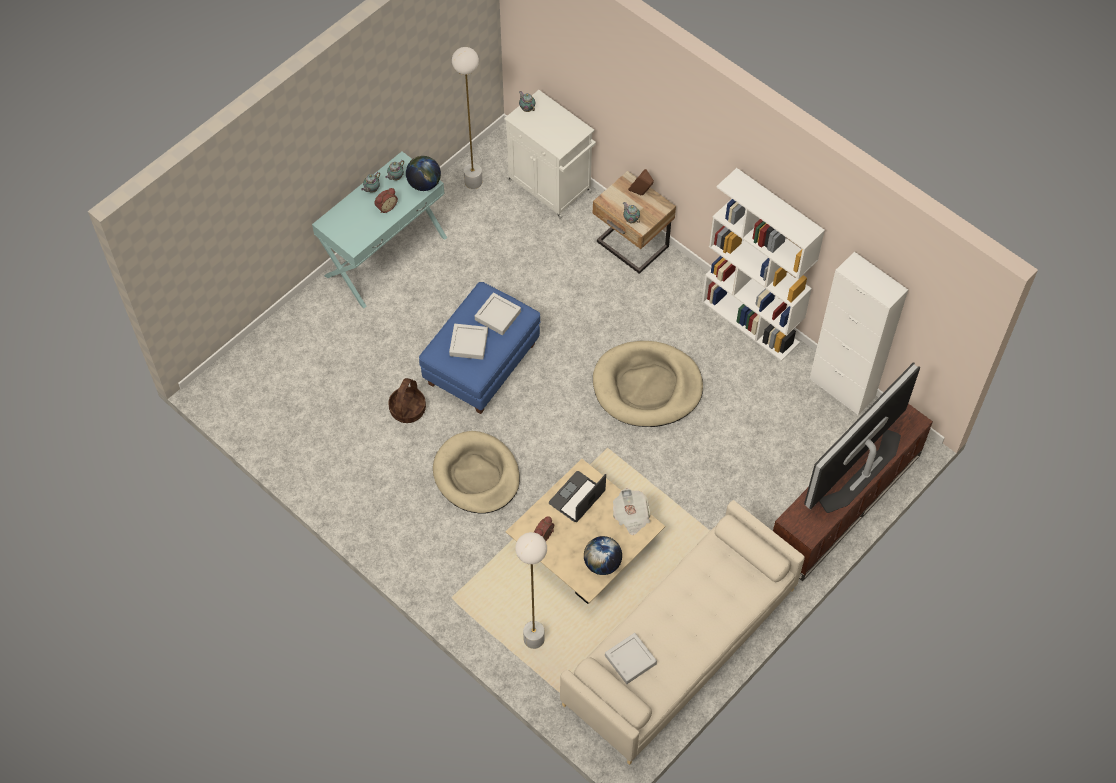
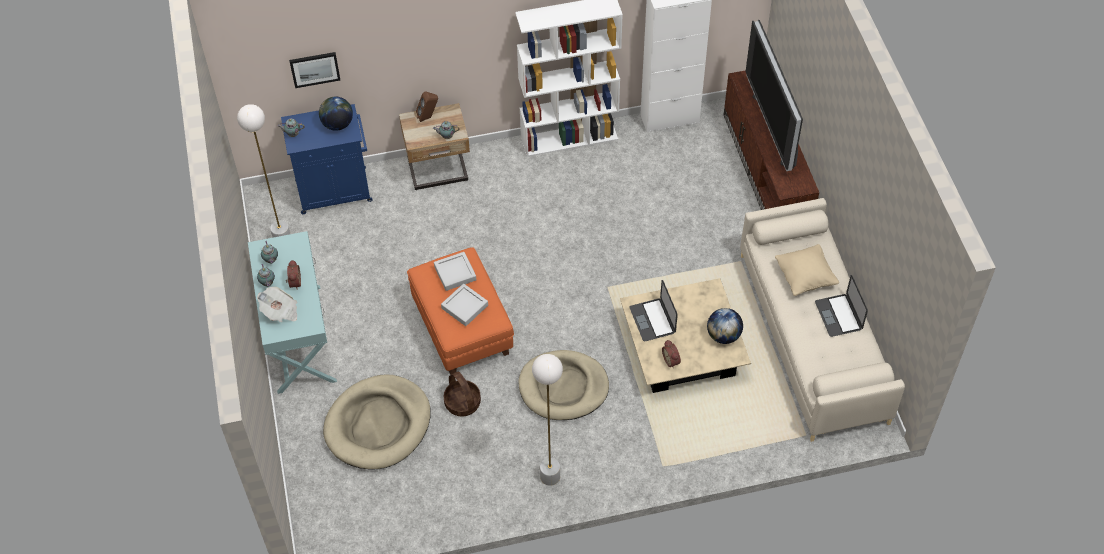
camera: 55 degrees left, 5 degrees down
globe [406,156,441,191] -> globe moved to [319,96,353,131]
blue ottoman [419,282,541,414] -> orange ottoman [407,247,514,375]
white cabinet [504,90,596,219] -> blue cabinet [281,104,373,215]
white floor lamp [515,532,547,649] -> white floor lamp moved to [532,354,563,486]
beige dog bed [593,341,703,427] -> beige dog bed moved to [323,374,431,470]
grey tray [605,633,657,684] -> none
newspaper [613,488,651,535] -> newspaper moved to [257,287,297,322]
none -> picture [289,52,340,88]
none -> beige pillow [775,244,839,296]
none -> laptop [815,275,868,337]

